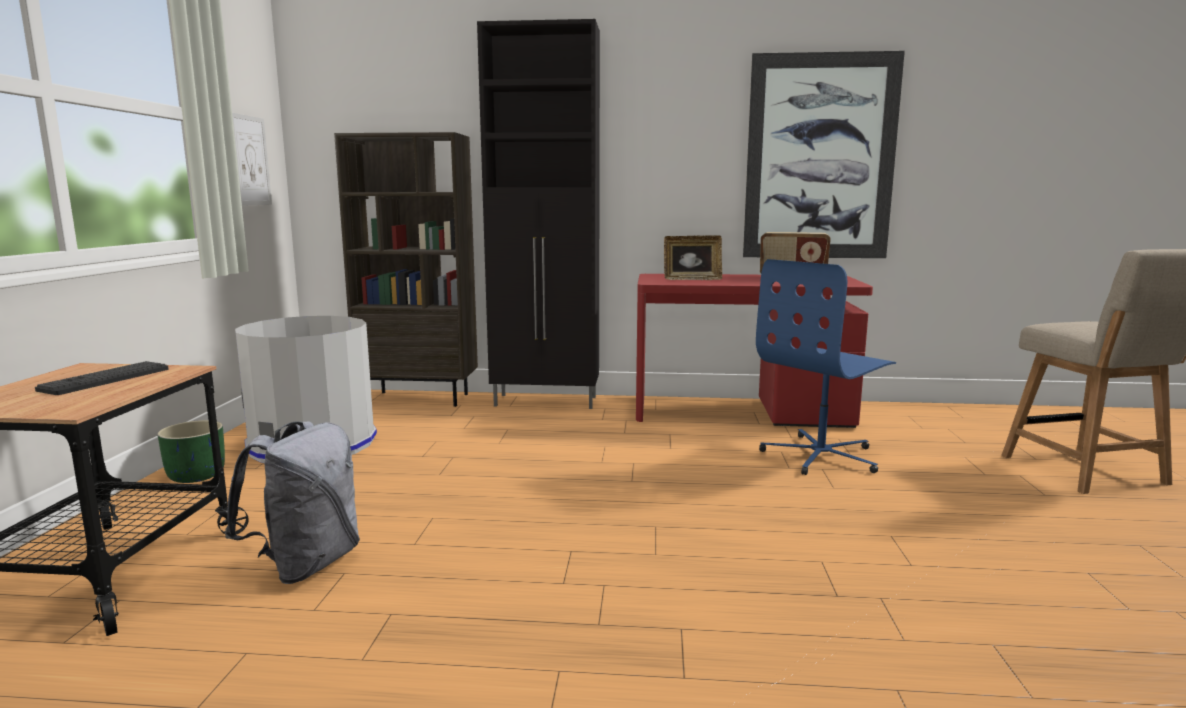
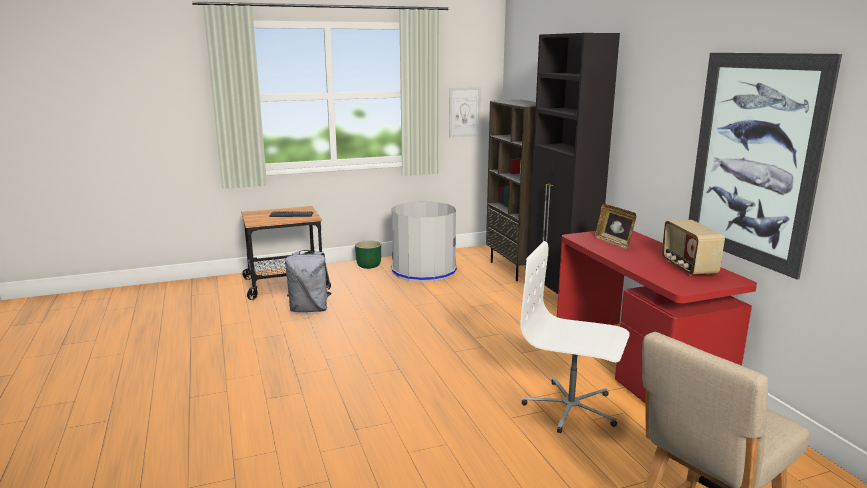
camera: 65 degrees right, 5 degrees up
blue office chair [756,259,896,475] -> white office chair [520,241,629,433]

